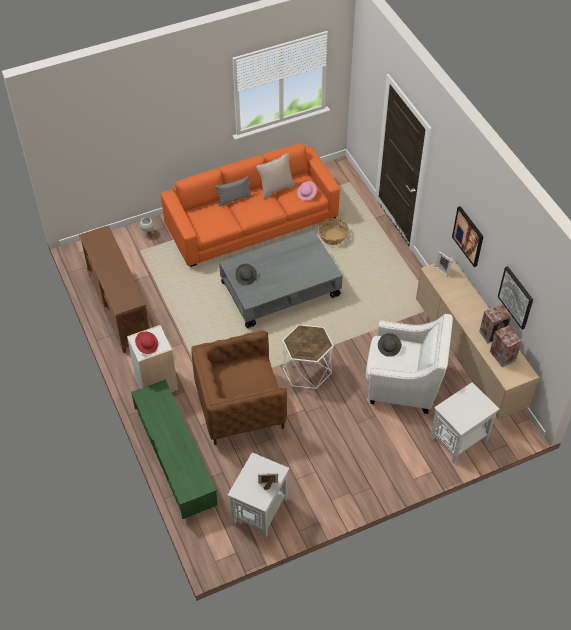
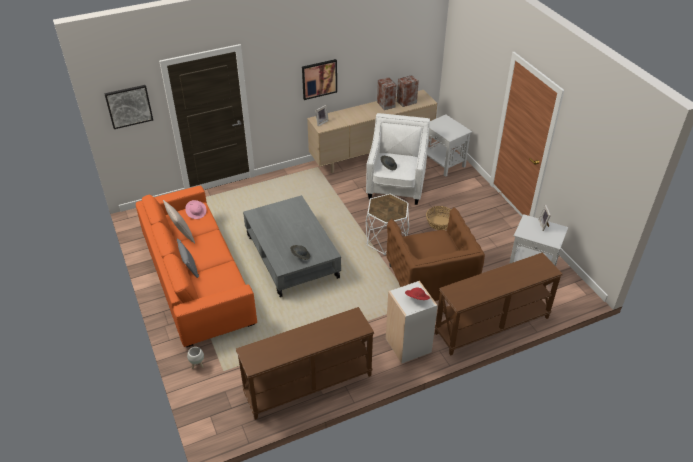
camera: 90 degrees left, 10 degrees down
green tv stand [131,380,218,519] -> brown console table [435,252,562,356]
basket [318,218,349,245] -> basket moved to [426,206,451,230]
picture [498,266,533,329] -> picture moved to [104,85,153,129]

